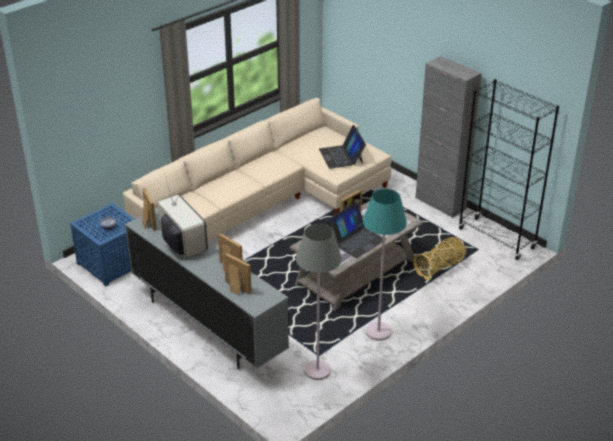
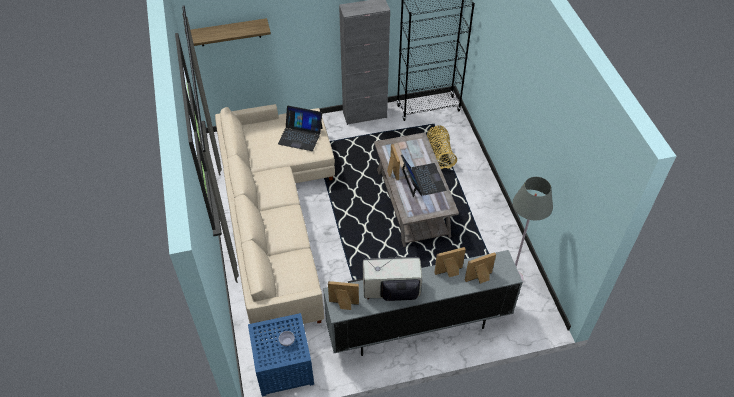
camera: 60 degrees left, 15 degrees up
turquoise floor lamp [363,189,407,341] -> none
none -> shelf [190,18,271,46]

